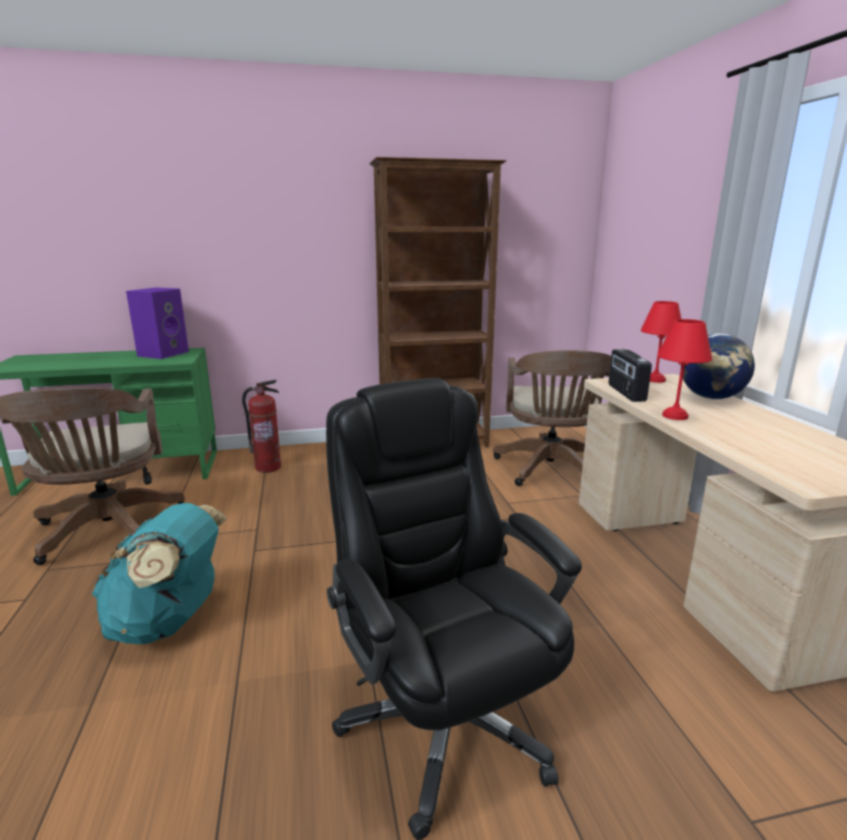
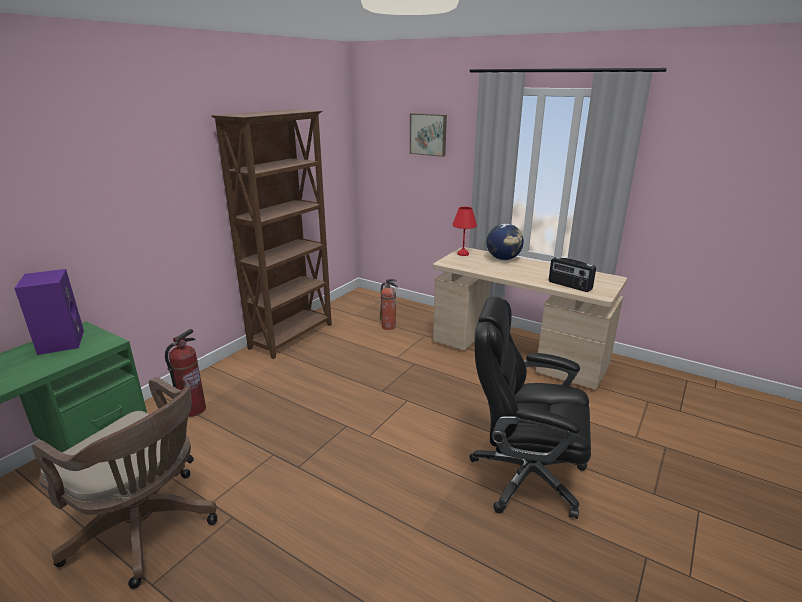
camera: 45 degrees left, 5 degrees up
turquoise backpack [92,503,227,644] -> none
brown office chair [493,350,611,486] -> fire extinguisher [379,279,398,330]
radio [609,349,652,402] -> radio moved to [549,257,596,292]
red table lamp [657,319,712,420] -> none
none -> picture [410,113,447,157]

